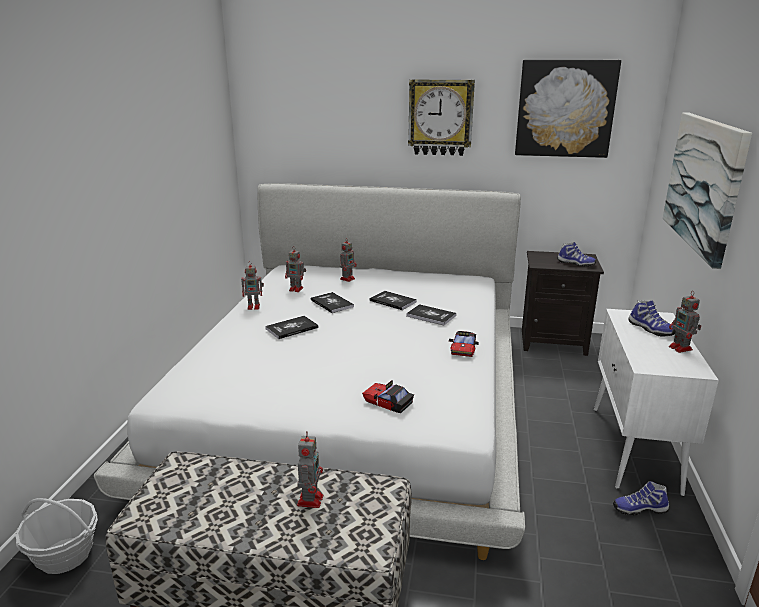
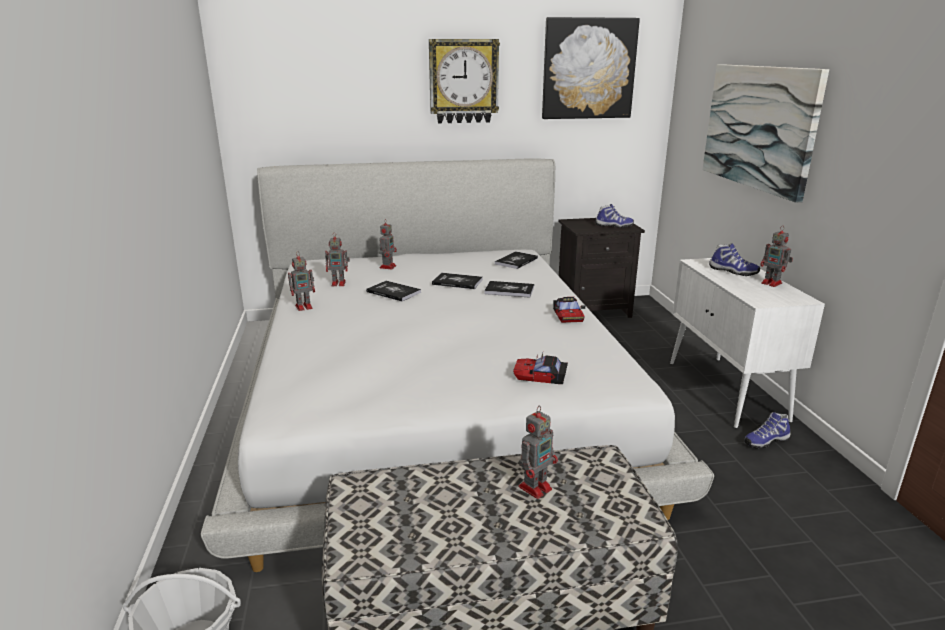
camera: 20 degrees left, 0 degrees up
book [265,316,318,339] -> book moved to [495,251,538,269]
toy robot [297,431,323,508] -> toy robot turned 60 degrees clockwise [518,405,558,499]

